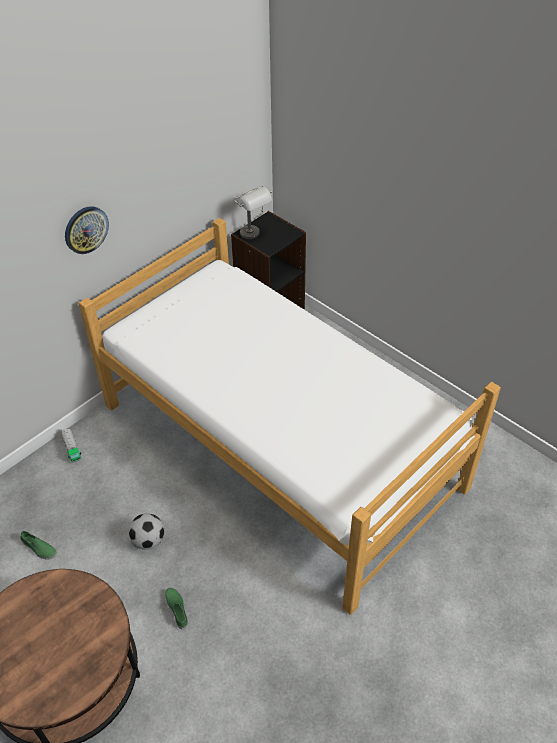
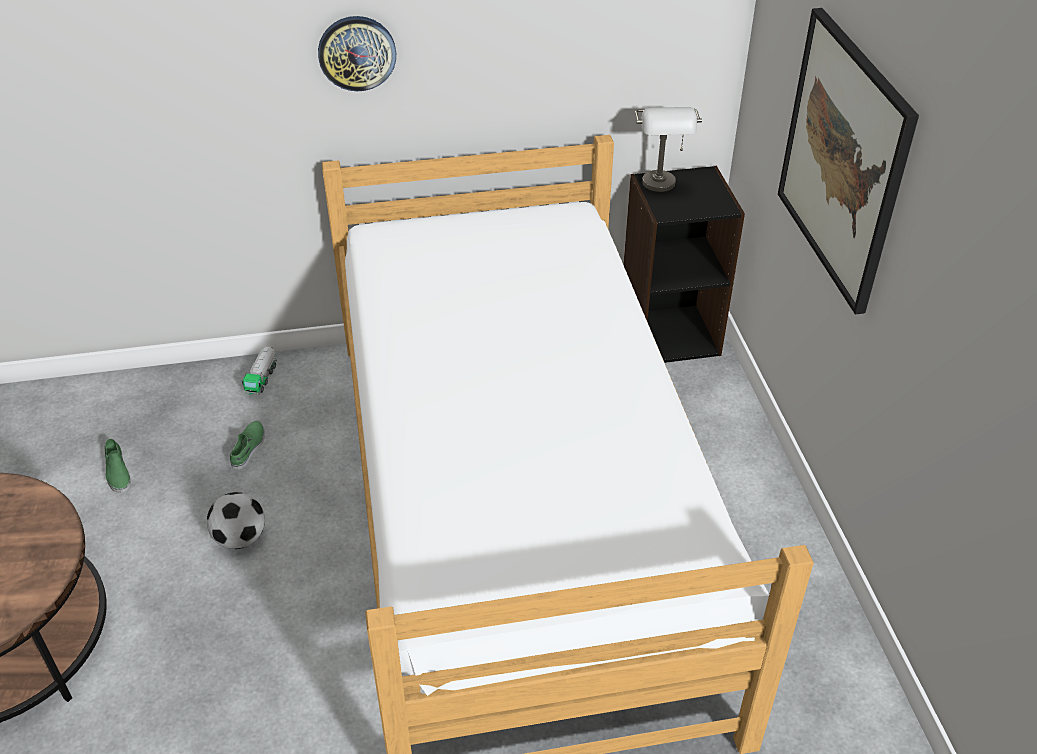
camera: 35 degrees right, 5 degrees down
green shoe [165,588,188,630] -> green shoe moved to [230,421,265,470]
none -> picture [778,8,919,315]

